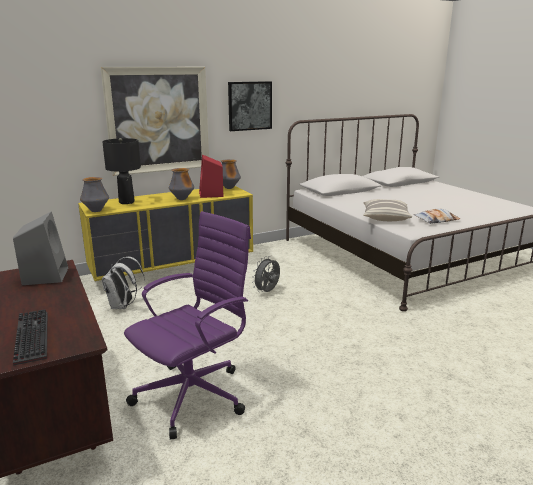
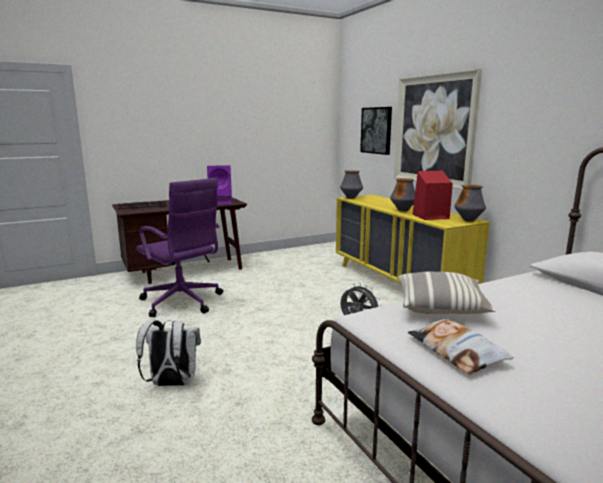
camera: 90 degrees right, 5 degrees down
grey speaker [13,212,68,285] -> purple speaker [207,165,232,205]
black table lamp [102,138,141,204] -> none
white backpack [102,257,144,309] -> white backpack moved to [136,320,201,386]
picture [228,81,272,131] -> picture moved to [360,107,392,155]

